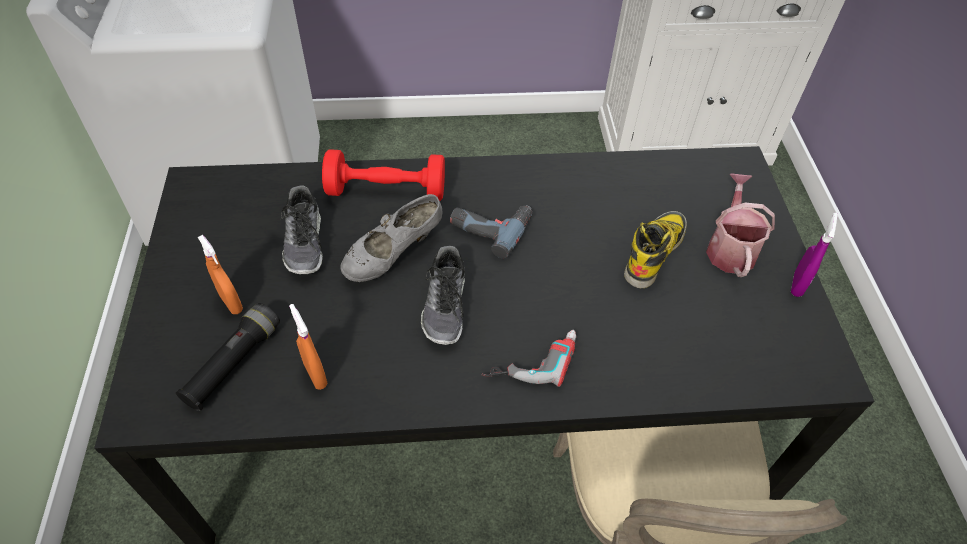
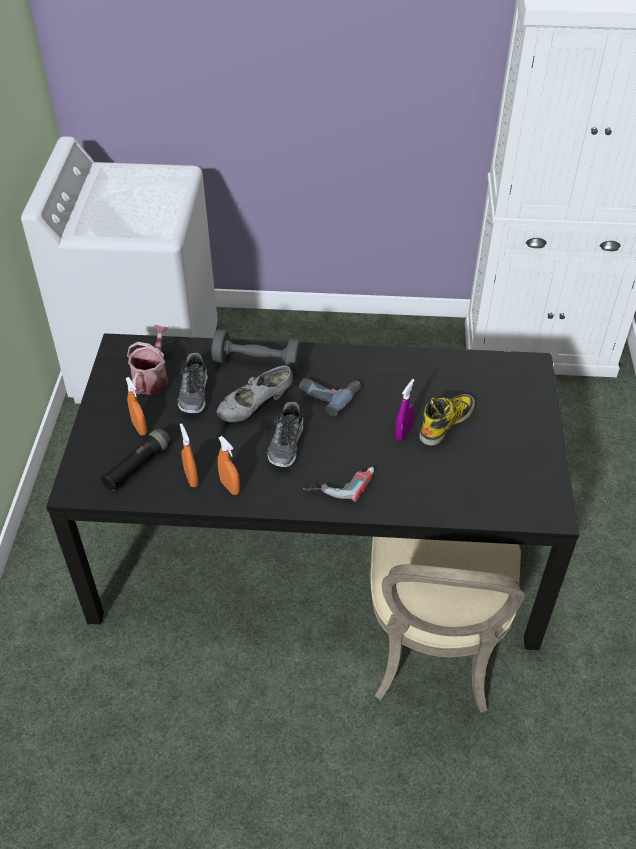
camera: 10 degrees right, 5 degrees down
red dumbbell [322,149,445,201] -> grey dumbbell [211,329,302,373]
watering can [706,173,775,277] -> watering can moved to [127,325,168,395]
purple spray bottle [791,213,838,297] -> purple spray bottle moved to [395,379,415,441]
none -> orange spray bottle [218,436,240,495]

